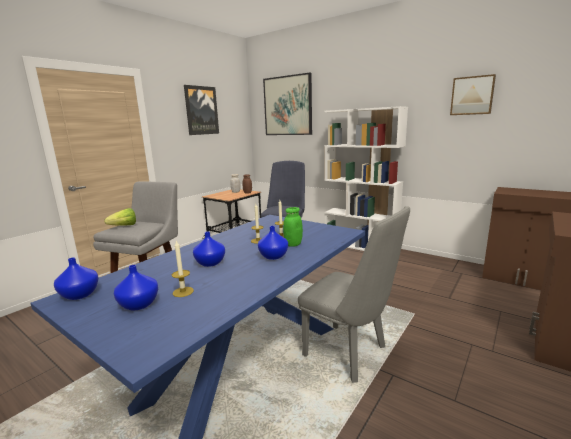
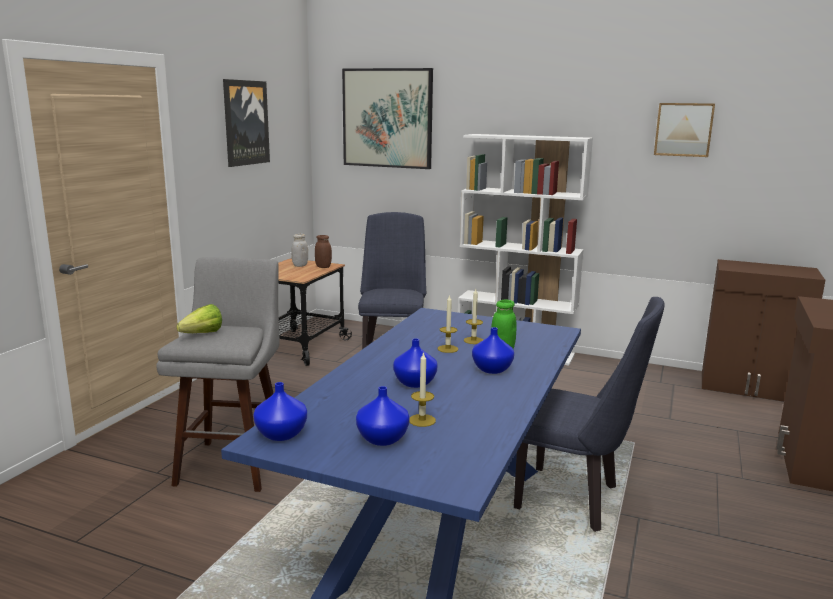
camera: 15 degrees left, 0 degrees up
grey chair [298,206,410,383] -> blue chair [514,297,665,532]

